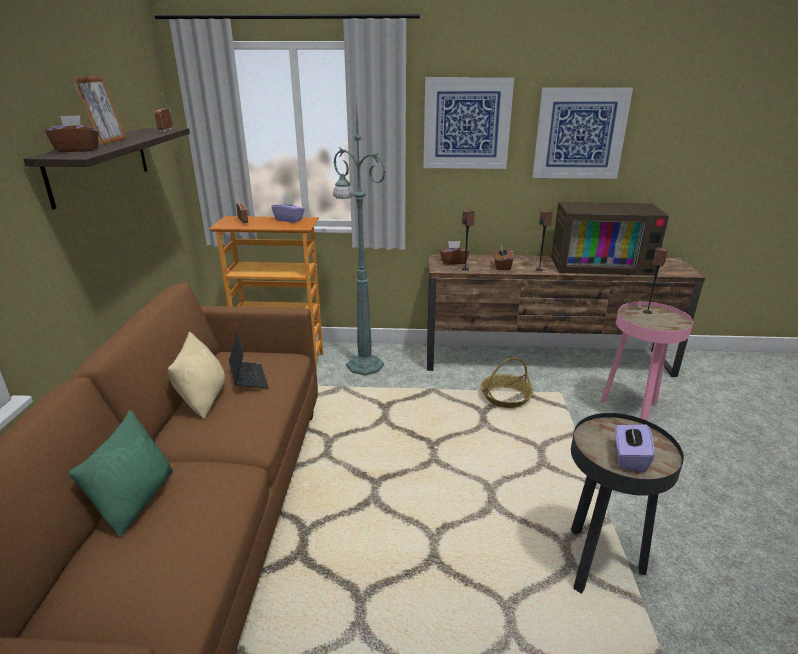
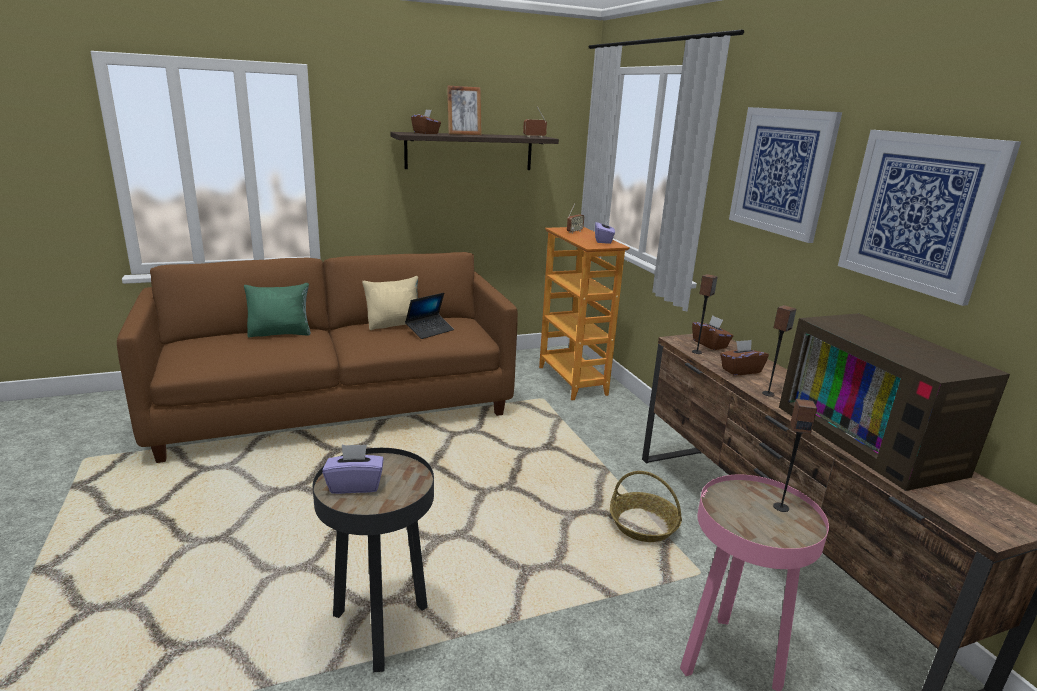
camera: 65 degrees right, 5 degrees down
green floor lamp [333,111,386,376] -> none

